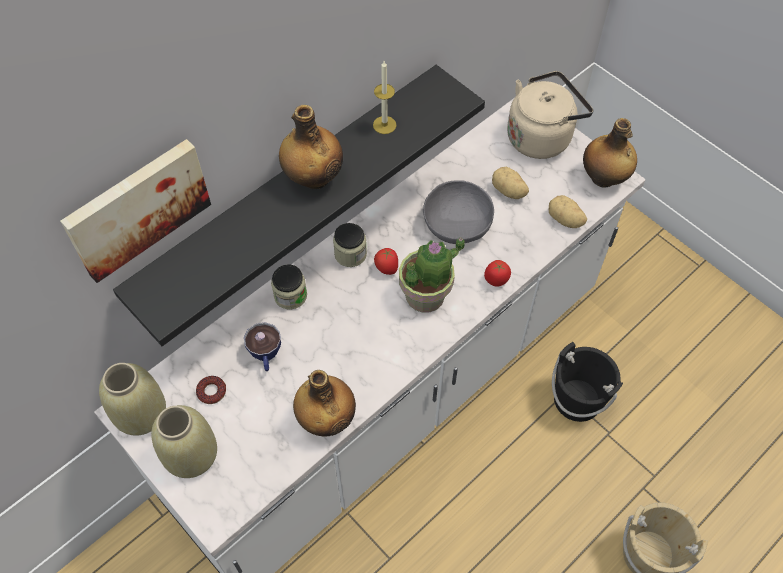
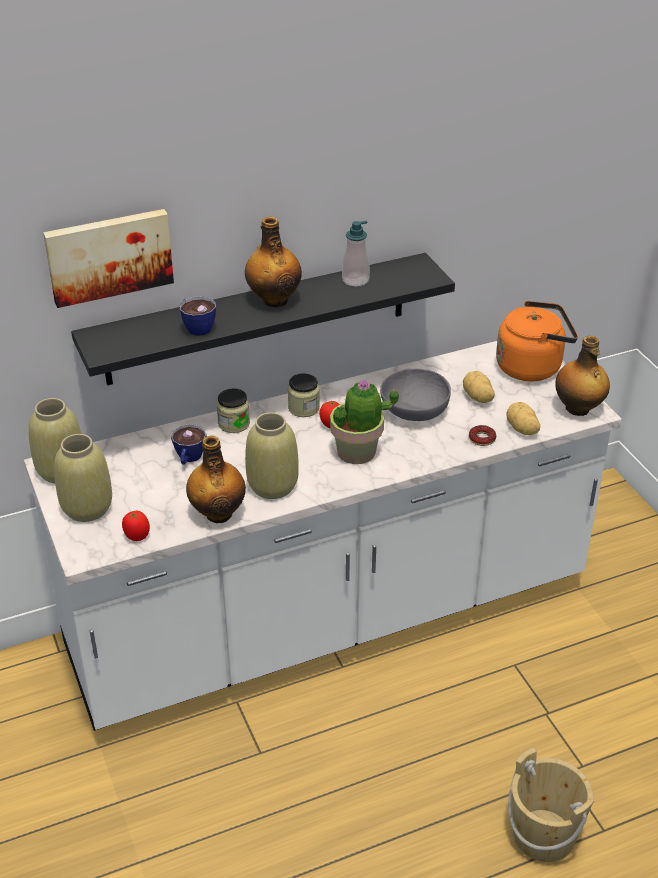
camera: 20 degrees right, 20 degrees down
donut [196,376,226,404] -> donut moved to [469,425,496,446]
candle [373,61,396,134] -> soap dispenser [342,221,370,287]
tomato [484,260,511,287] -> tomato moved to [122,511,150,541]
beige kettle [507,71,593,159] -> orange kettle [496,301,578,381]
black bucket [552,342,623,422] -> none
none -> cup [180,296,216,336]
none -> beige vase [245,412,299,499]

